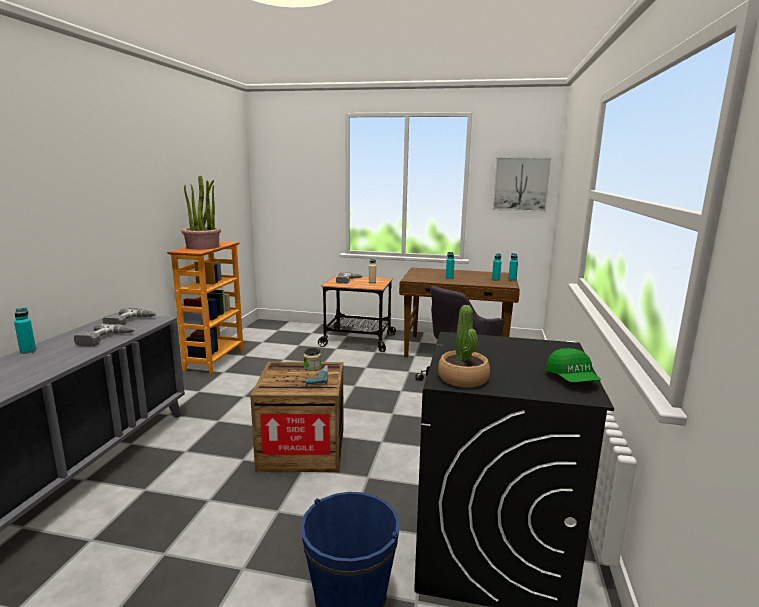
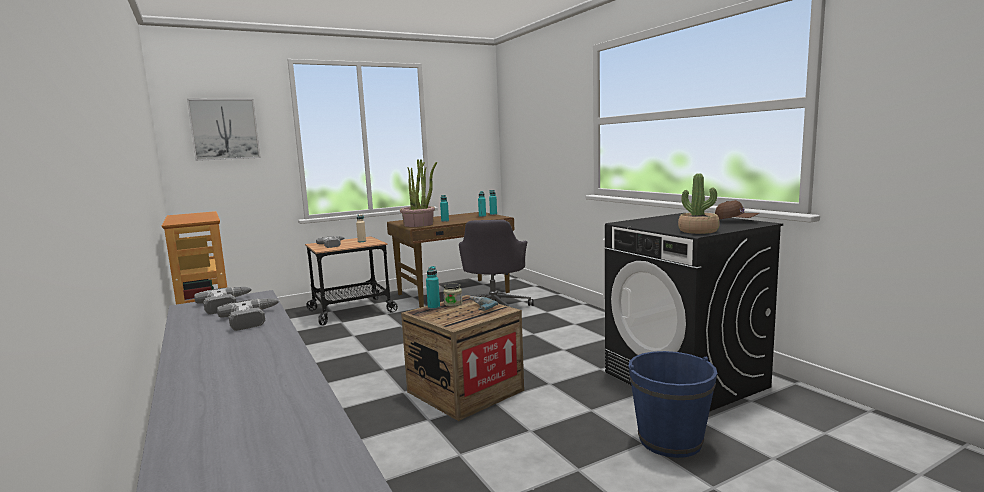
camera: 40 degrees left, 5 degrees down
turquoise bottle [14,307,36,354] -> turquoise bottle moved to [426,266,440,309]
potted plant [181,176,221,250] -> potted plant moved to [400,159,437,227]
picture [493,157,551,212] -> picture moved to [187,99,261,161]
green cap [546,348,601,382] -> brown cap [715,200,759,220]

